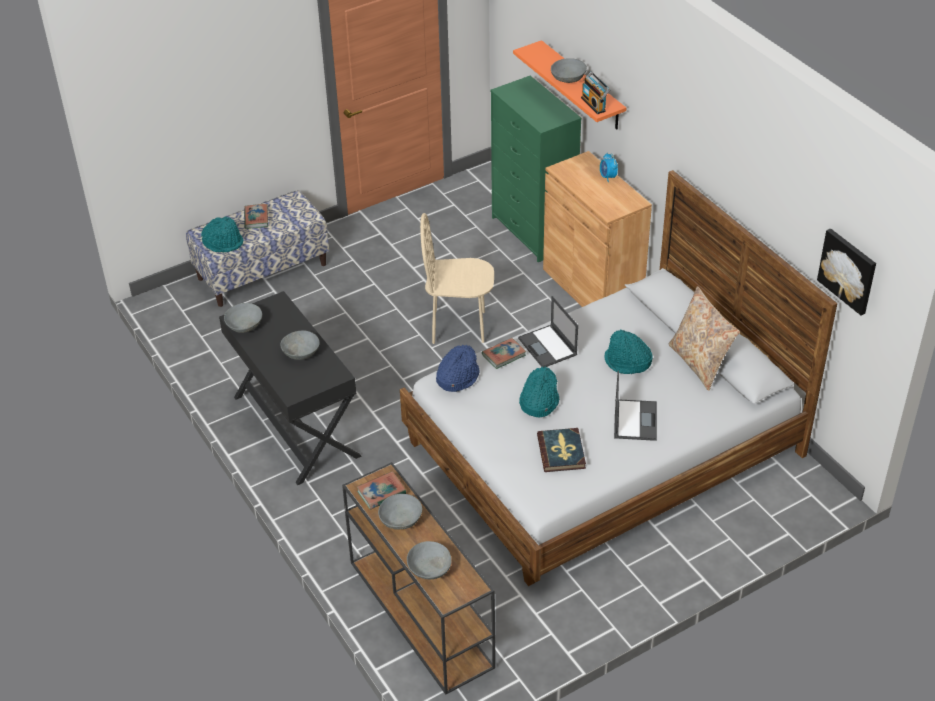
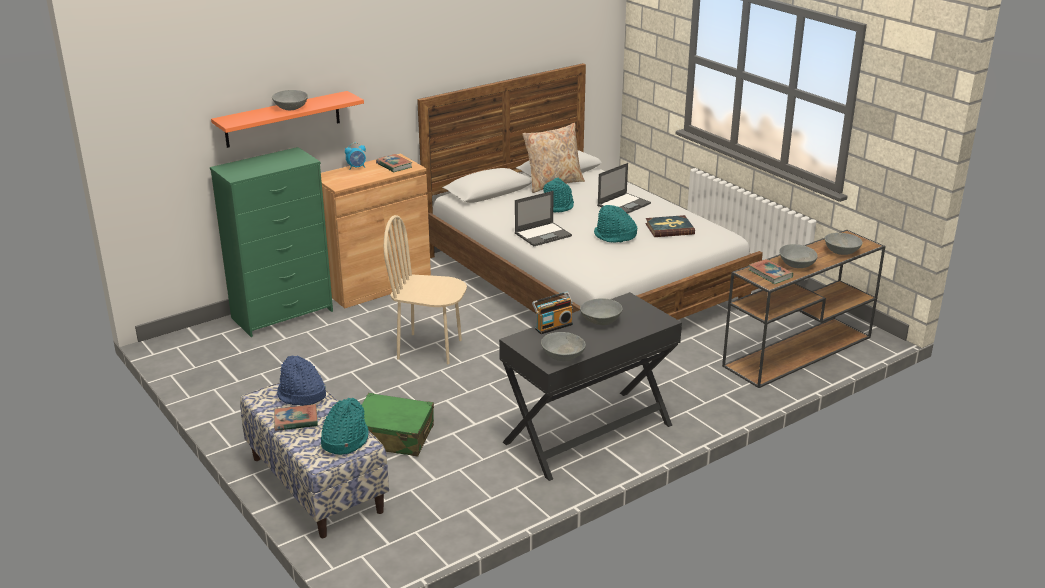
camera: 95 degrees left, 15 degrees down
beige chair [420,213,494,344] -> beige chair turned 105 degrees clockwise [384,215,467,364]
blue hat [436,345,479,392] -> blue hat moved to [277,355,326,406]
book [482,338,526,369] -> book moved to [376,154,412,172]
radio [581,72,610,114] -> radio moved to [532,292,573,334]
laptop [614,371,657,441] -> laptop turned 135 degrees clockwise [597,163,651,214]
picture [817,229,876,315] -> none
none -> green suitcase [362,393,434,456]

